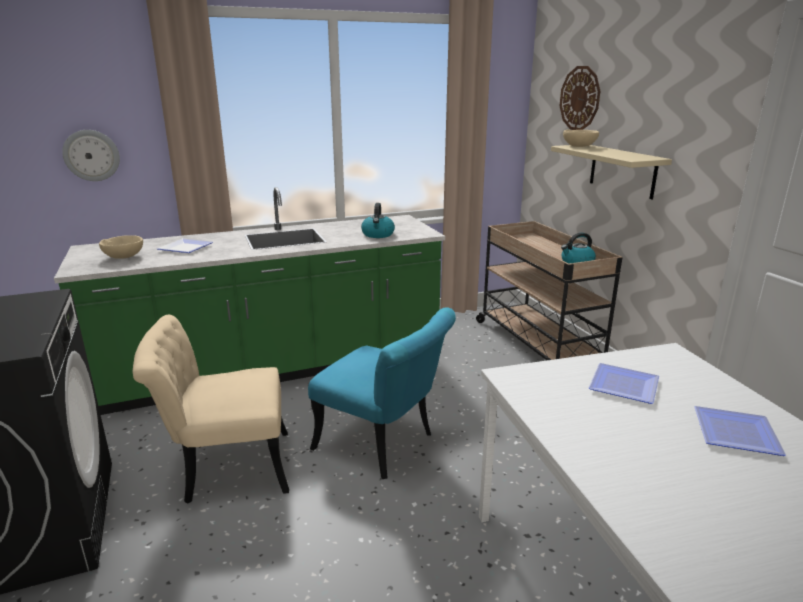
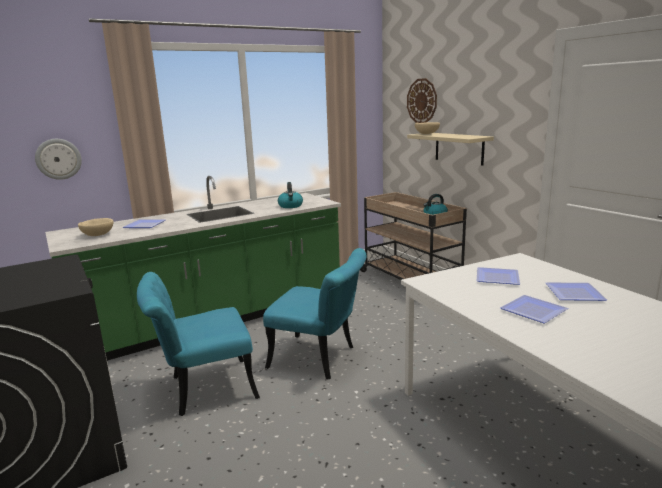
camera: 10 degrees left, 5 degrees down
beige chair [133,315,289,504] -> turquoise chair [137,272,260,416]
none -> plate [500,295,568,323]

